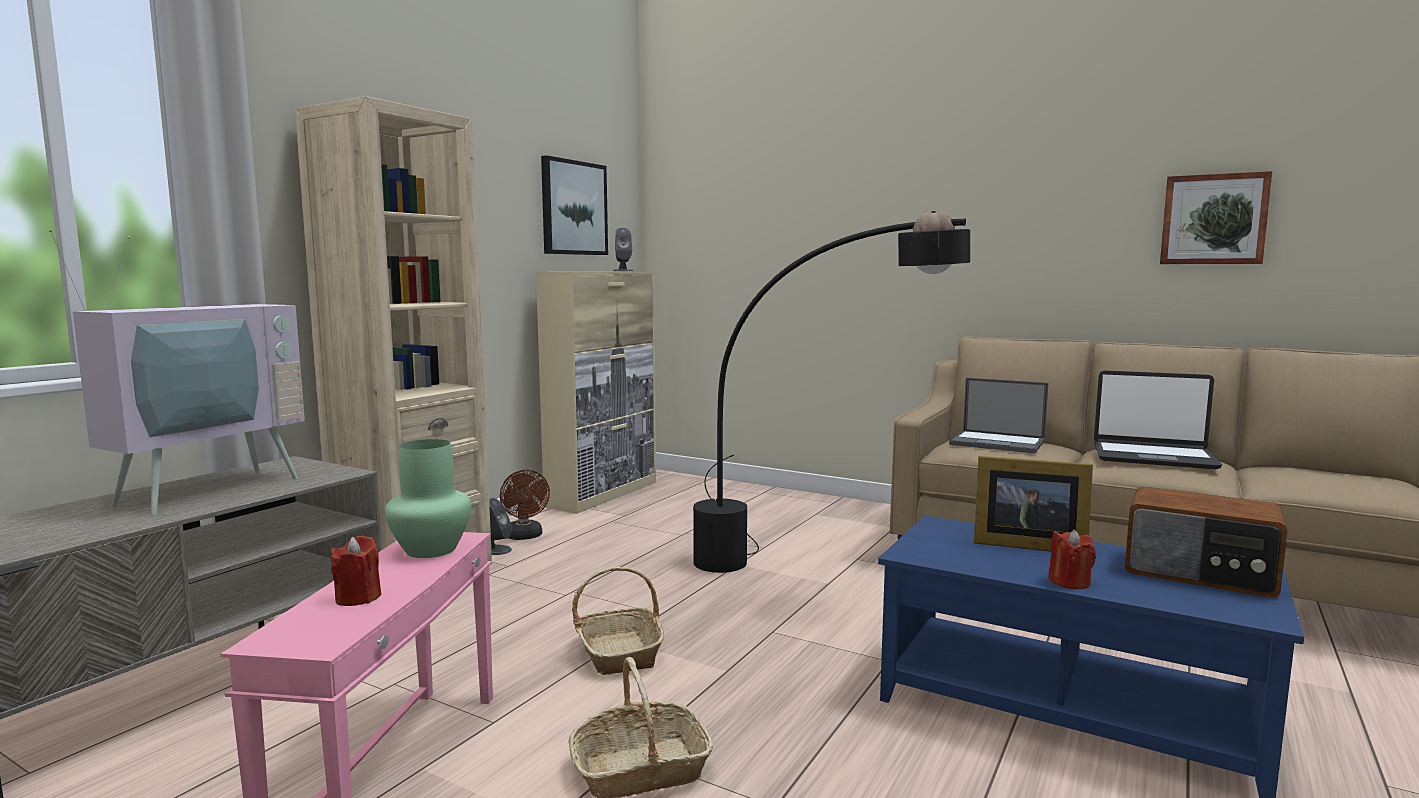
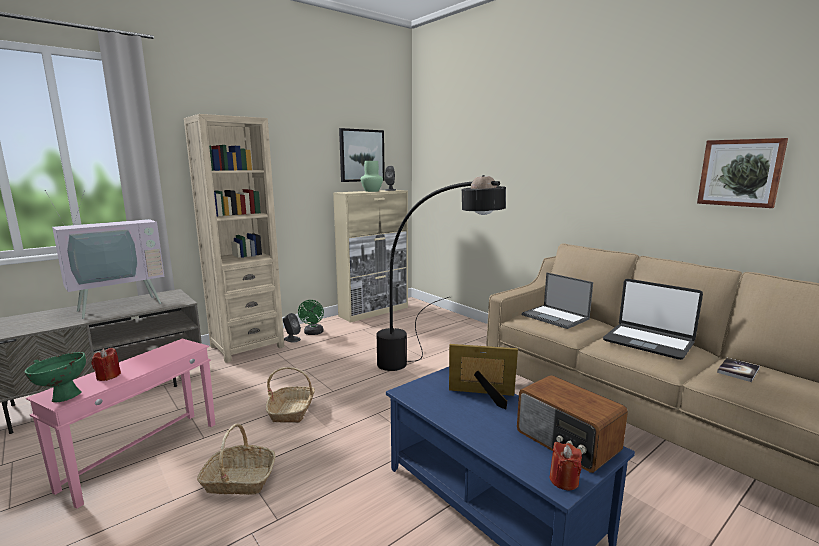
camera: 20 degrees right, 5 degrees up
green vase [385,439,472,558] -> green vase moved to [361,161,383,192]
brown fan [500,470,550,540] -> green fan [298,300,324,335]
picture frame [974,456,1093,552] -> picture frame turned 150 degrees clockwise [449,344,518,409]
red candle [1048,530,1096,589] -> red candle moved to [550,442,582,491]
none -> green bowl [24,352,86,403]
none -> book [717,358,760,382]

